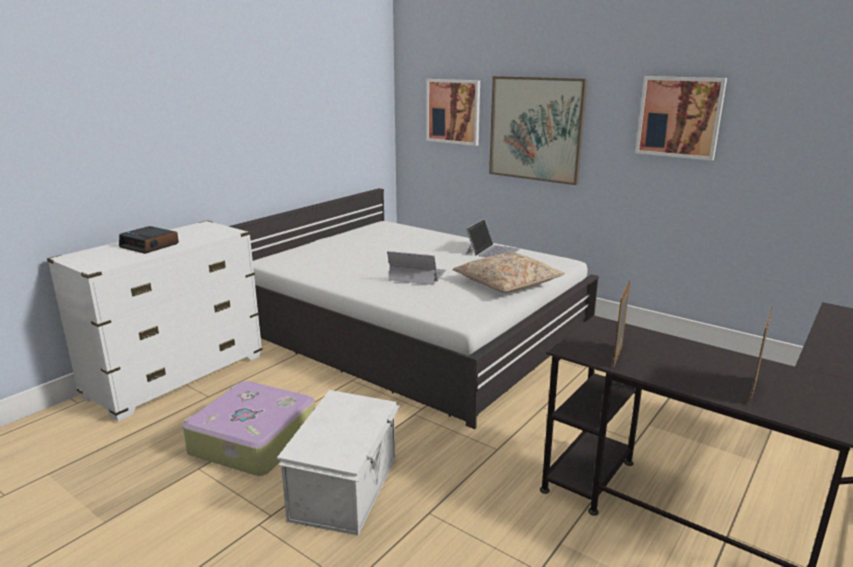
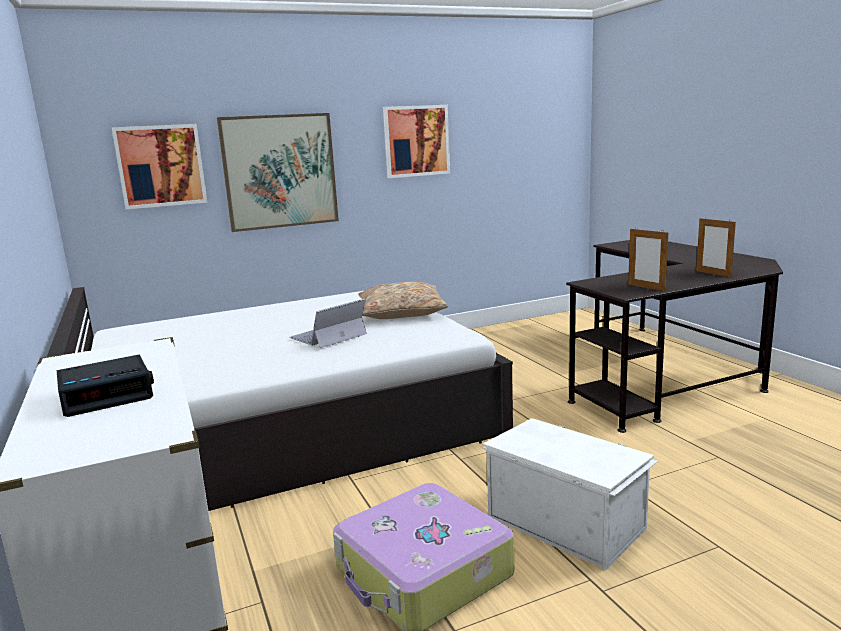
camera: 60 degrees left, 5 degrees down
laptop [466,219,519,257] -> none

